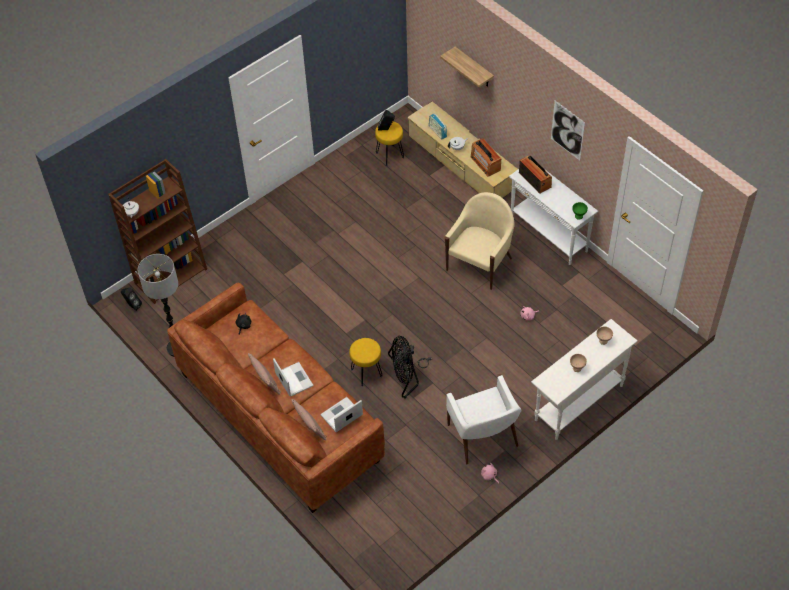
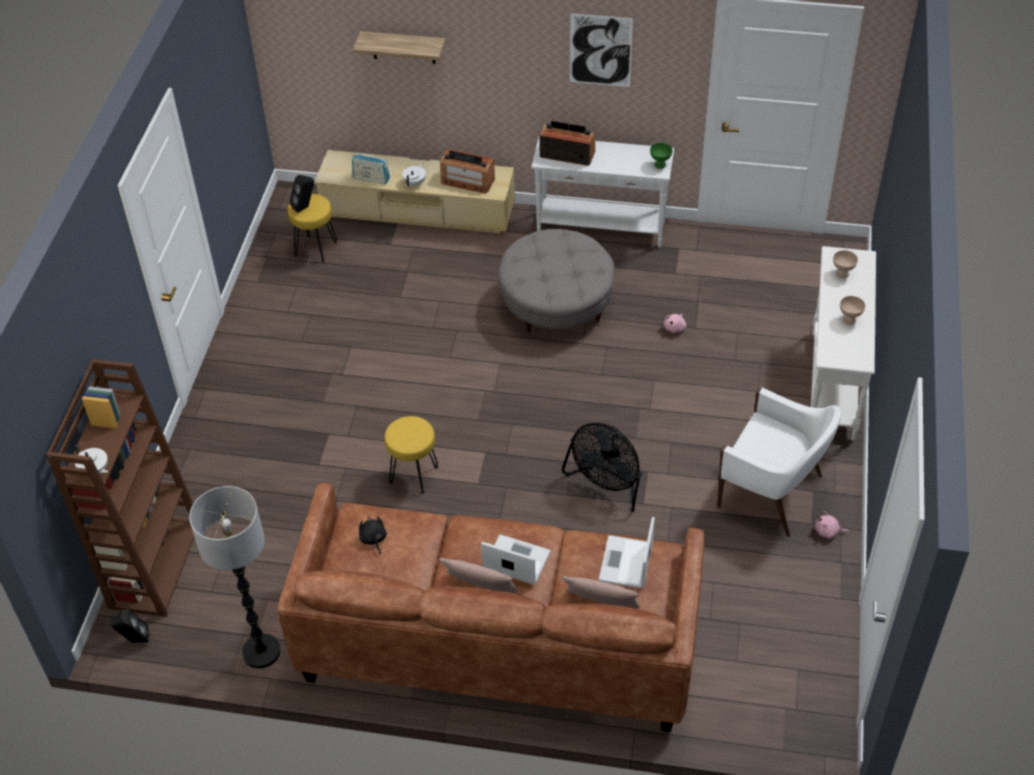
camera: 40 degrees left, 5 degrees down
yellow stool [349,338,382,386] -> yellow stool moved to [384,416,438,494]
beige armchair [445,192,515,290] -> grey ottoman [498,229,615,335]

